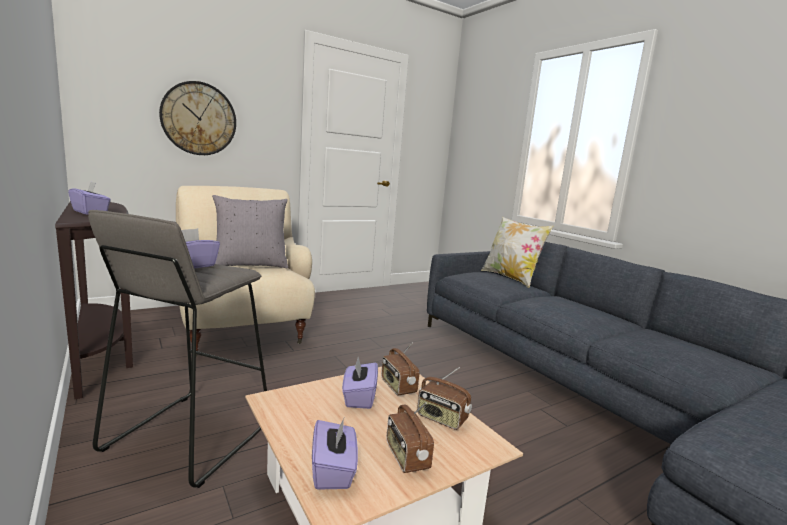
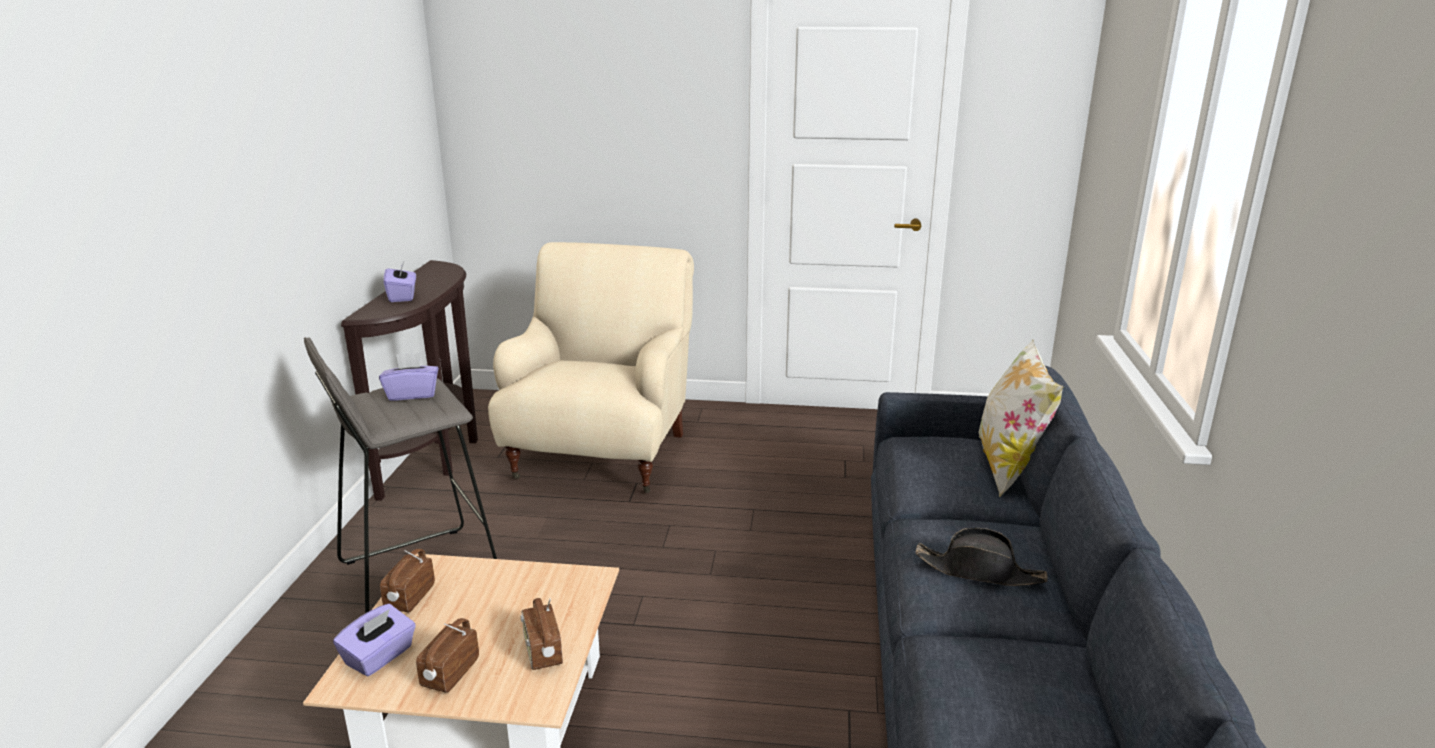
camera: 40 degrees right, 10 degrees up
wall clock [159,81,236,155] -> none
grey pillow [212,195,288,268] -> none
purple tissue box [342,357,378,409] -> none
radio [381,343,419,396] -> radio moved to [380,549,435,612]
none -> black hat [915,528,1048,586]

